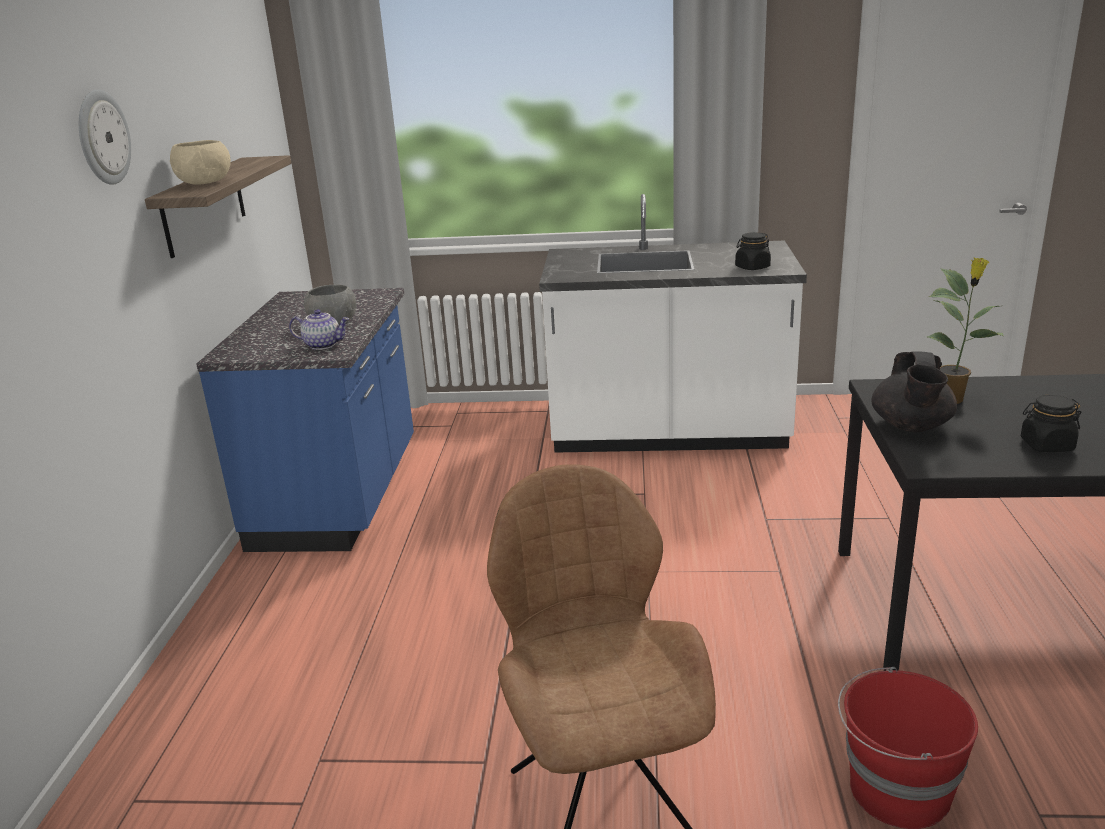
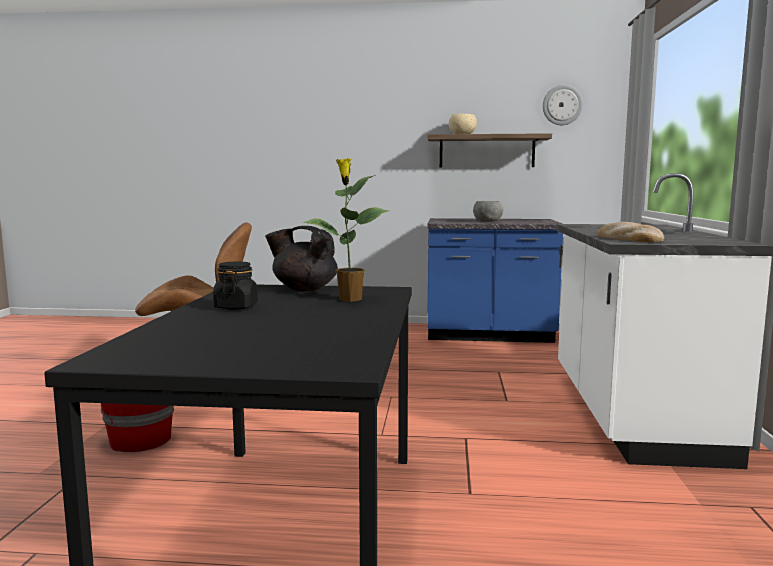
camera: 90 degrees right, 15 degrees down
wall clock [79,89,131,185] -> wall clock moved to [543,85,583,125]
teapot [289,309,349,350] -> none
black jar [735,232,771,270] -> bread [598,222,664,242]

